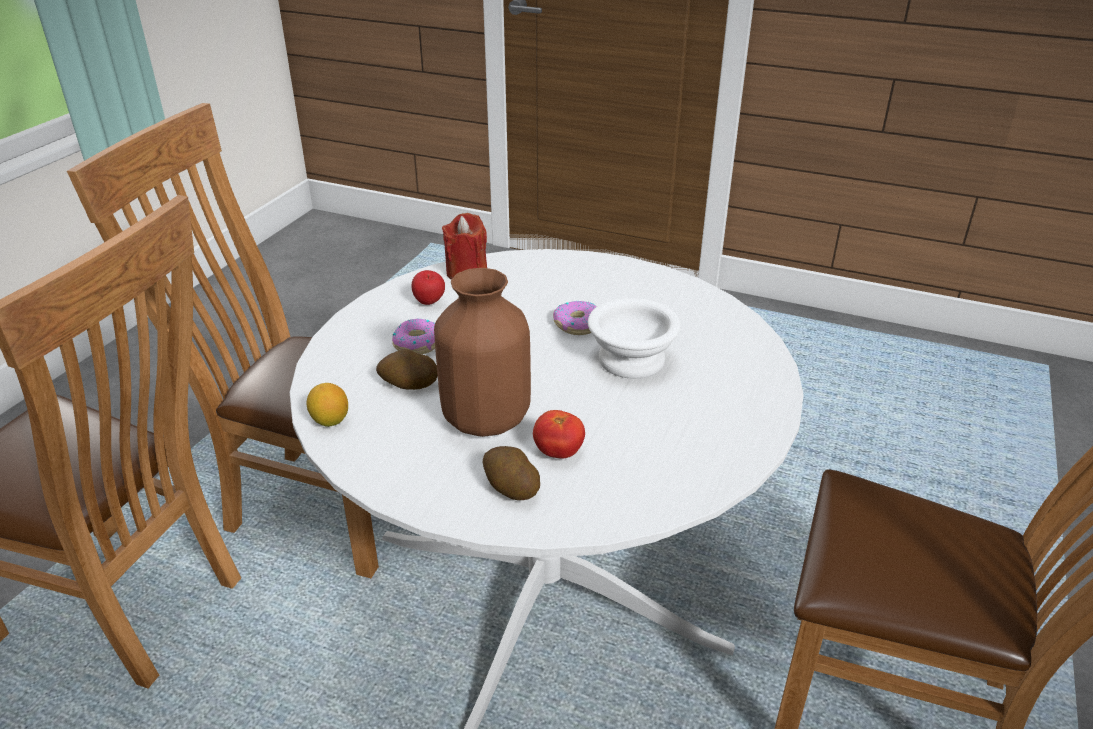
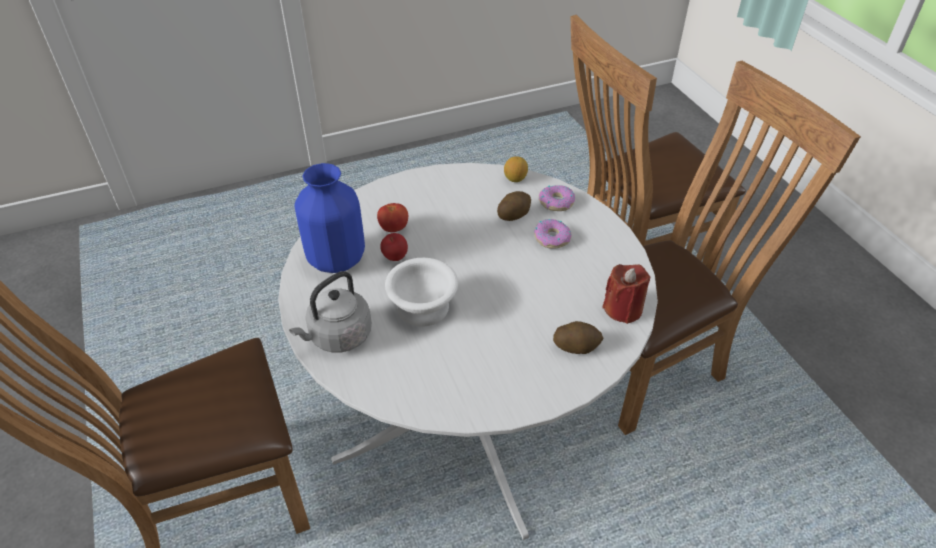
camera: 135 degrees right, 10 degrees up
apple [412,270,445,305] -> apple moved to [380,233,408,261]
brown vase [434,268,531,437] -> none
potato [483,446,540,500] -> potato moved to [553,321,604,354]
donut [553,301,596,335] -> donut moved to [539,185,575,211]
none -> grey kettle [289,271,372,353]
none -> blue vase [295,163,365,273]

